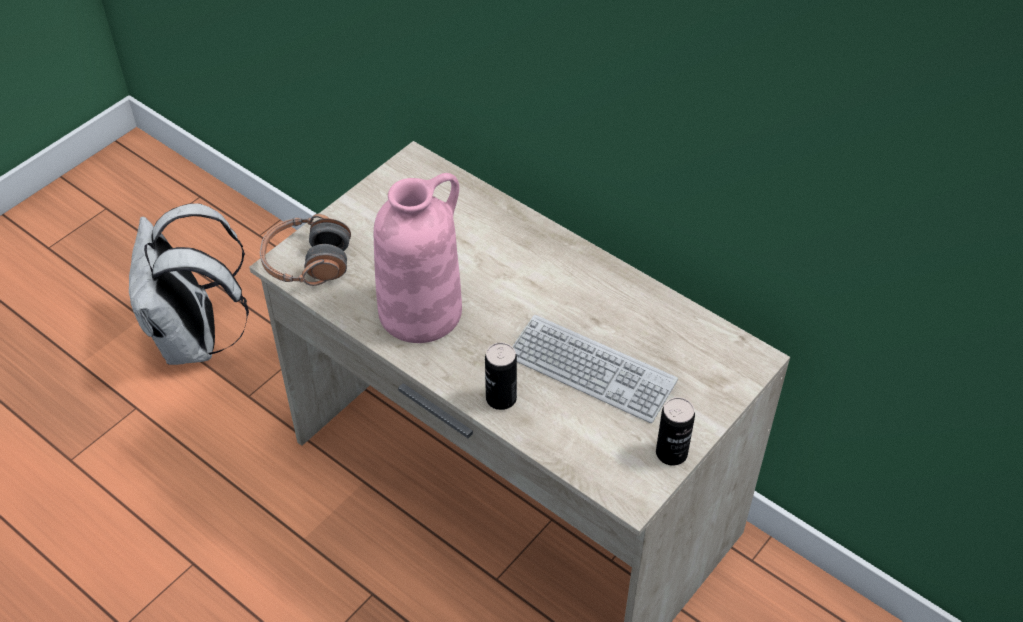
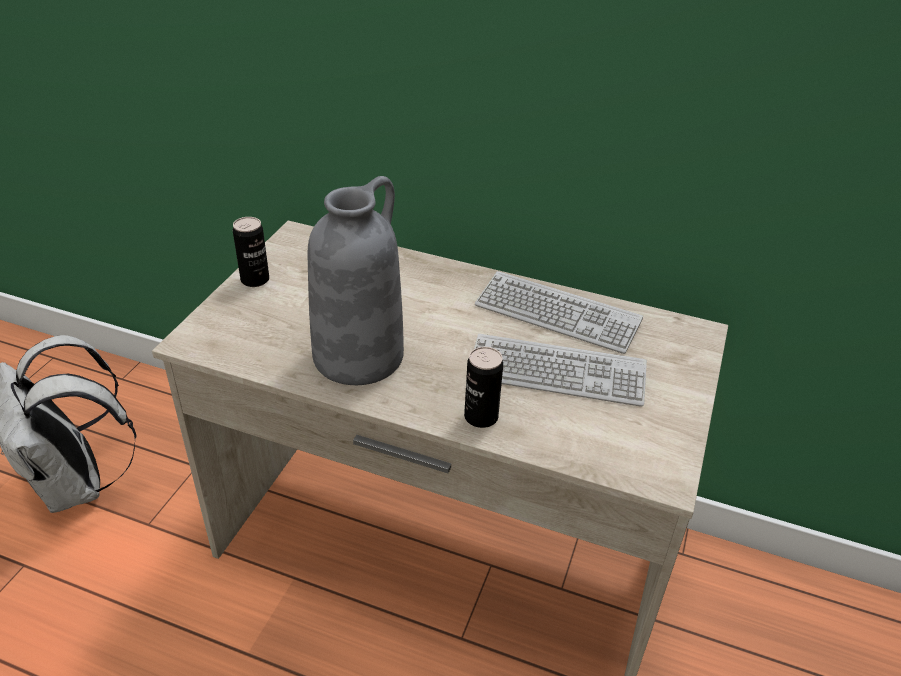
camera: 20 degrees left, 10 degrees down
headphones [260,214,351,286] -> none
pink vase [374,173,462,343] -> grey vase [308,176,404,385]
can [656,397,695,466] -> can moved to [233,217,269,287]
none -> keyboard [475,271,643,354]

